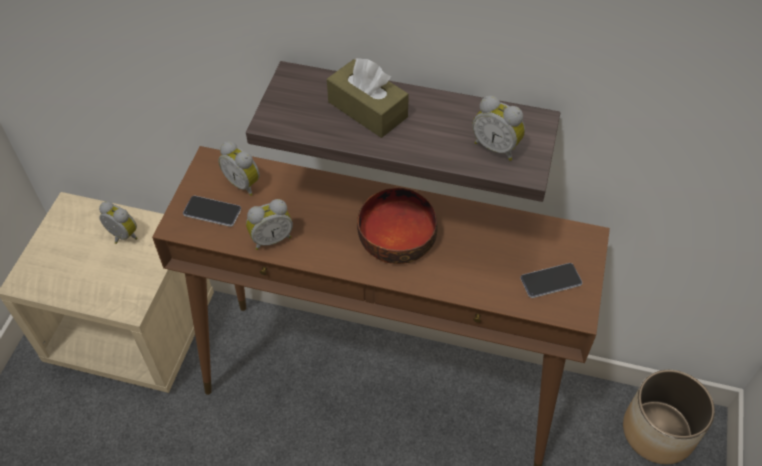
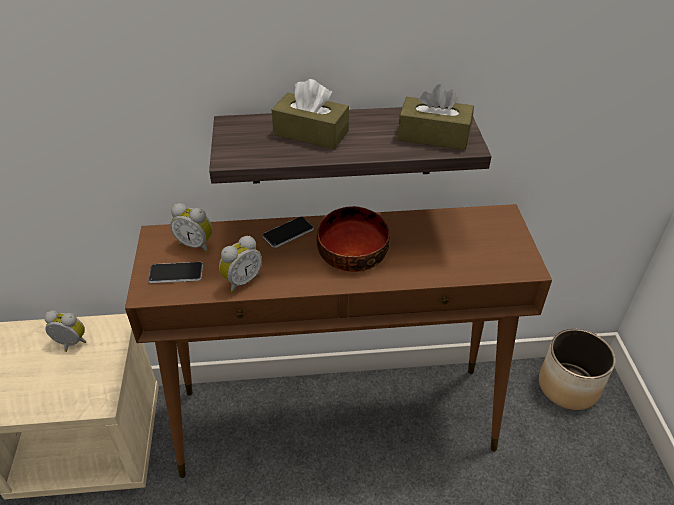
camera: 20 degrees left, 10 degrees down
alarm clock [472,96,525,161] -> brown tissue box [398,84,474,150]
phone [520,263,582,298] -> phone moved to [262,217,314,248]

